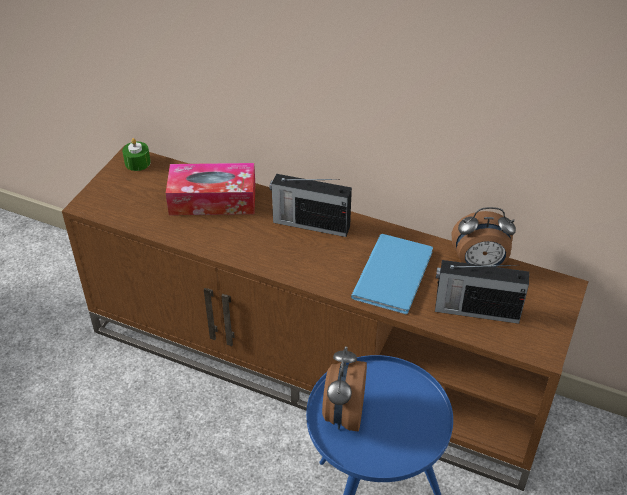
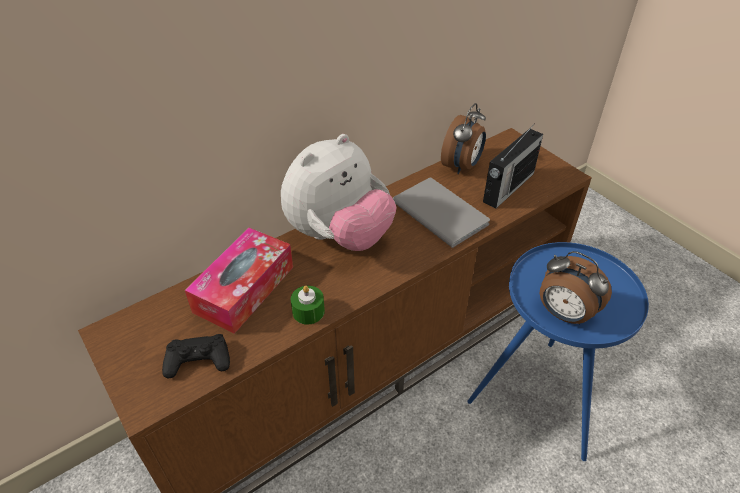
camera: 60 degrees left, 0 degrees up
green candle [122,138,151,171] -> green candle moved to [291,285,325,325]
radio [269,174,352,237] -> plush toy [281,134,396,251]
blue book [351,234,433,314] -> grey book [393,178,490,248]
none -> black game controller [162,334,230,378]

